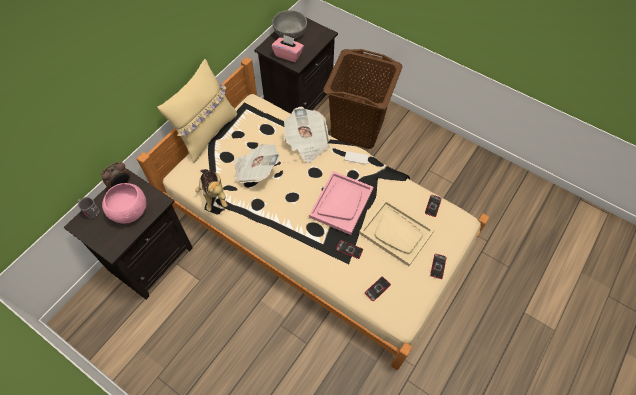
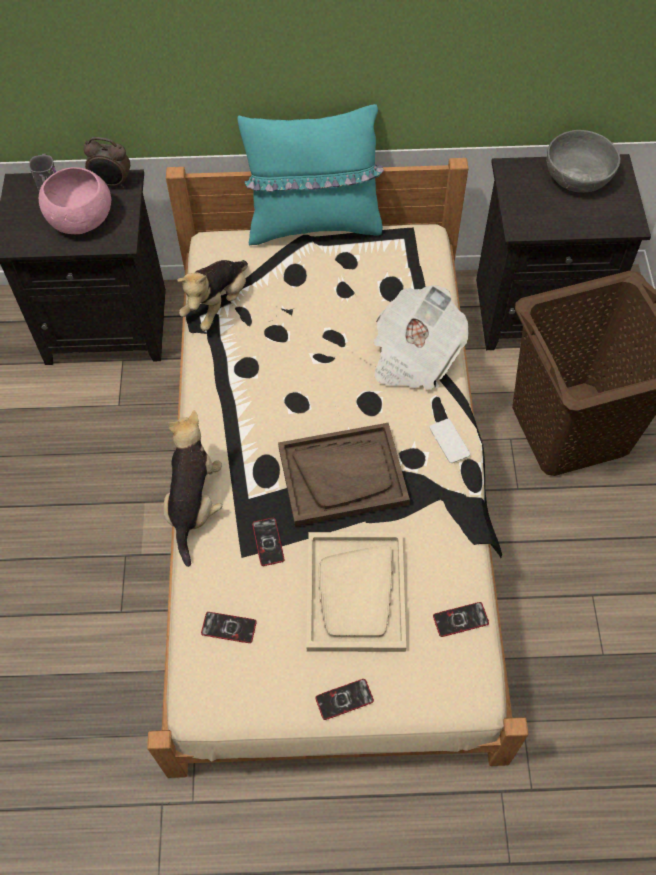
camera: 55 degrees right, 0 degrees up
beige pillow [157,59,237,163] -> turquoise pillow [237,104,384,245]
newspaper [234,144,280,183] -> none
pink tissue box [272,35,304,62] -> none
pink tray [309,171,373,235] -> brown tray [278,423,410,527]
none -> plush toy [163,410,222,567]

